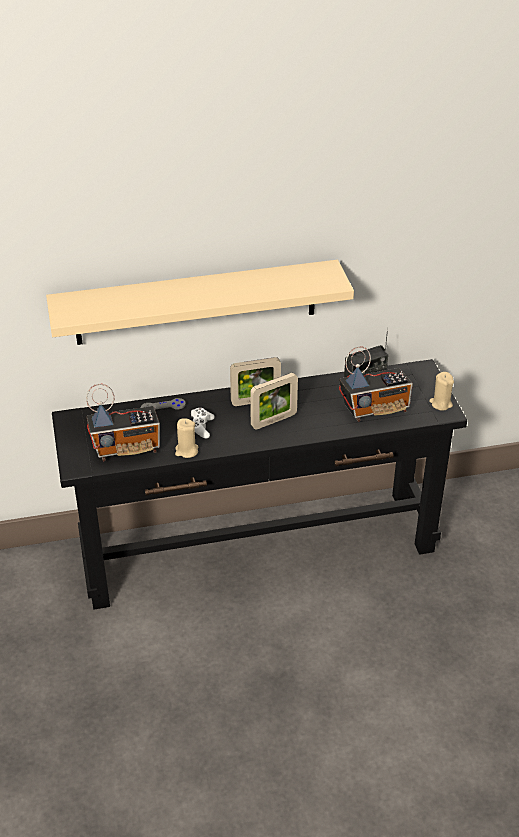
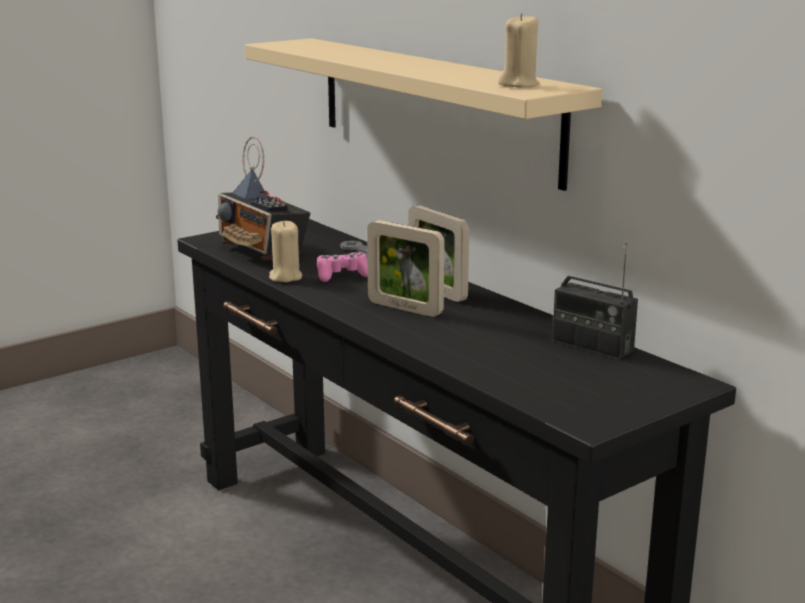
camera: 65 degrees right, 20 degrees down
white game controller [191,408,215,438] -> pink game controller [317,252,368,282]
radio [339,346,413,422] -> none
beige candle [429,372,454,410] -> beige candle moved to [498,13,540,87]

